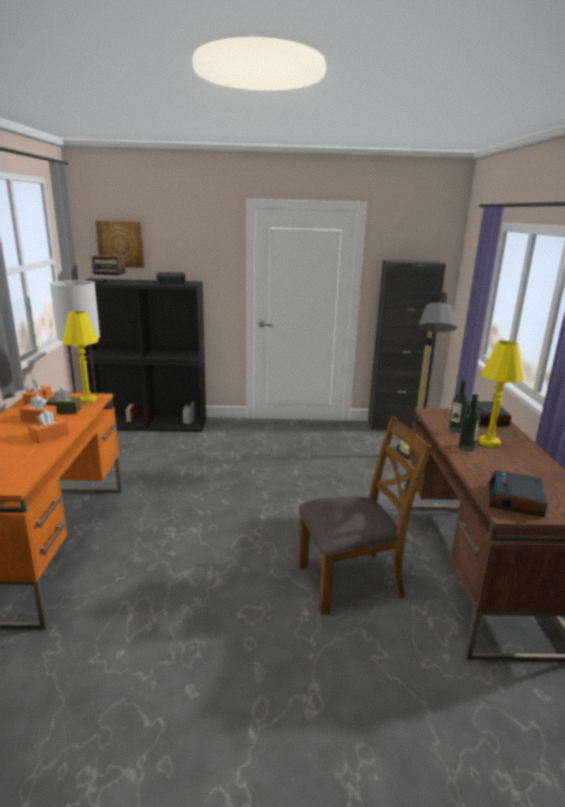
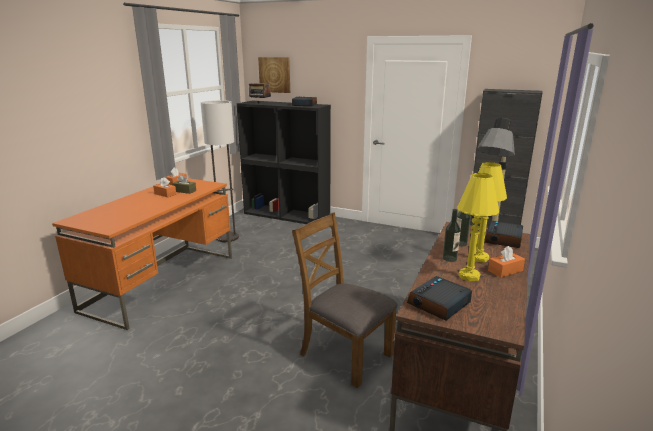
camera: 25 degrees right, 0 degrees up
orange tissue box [28,410,69,444] -> orange tissue box moved to [488,246,525,278]
yellow table lamp [63,311,99,404] -> yellow table lamp moved to [457,173,499,281]
brown chair [298,416,433,615] -> brown chair turned 150 degrees counterclockwise [292,212,398,388]

